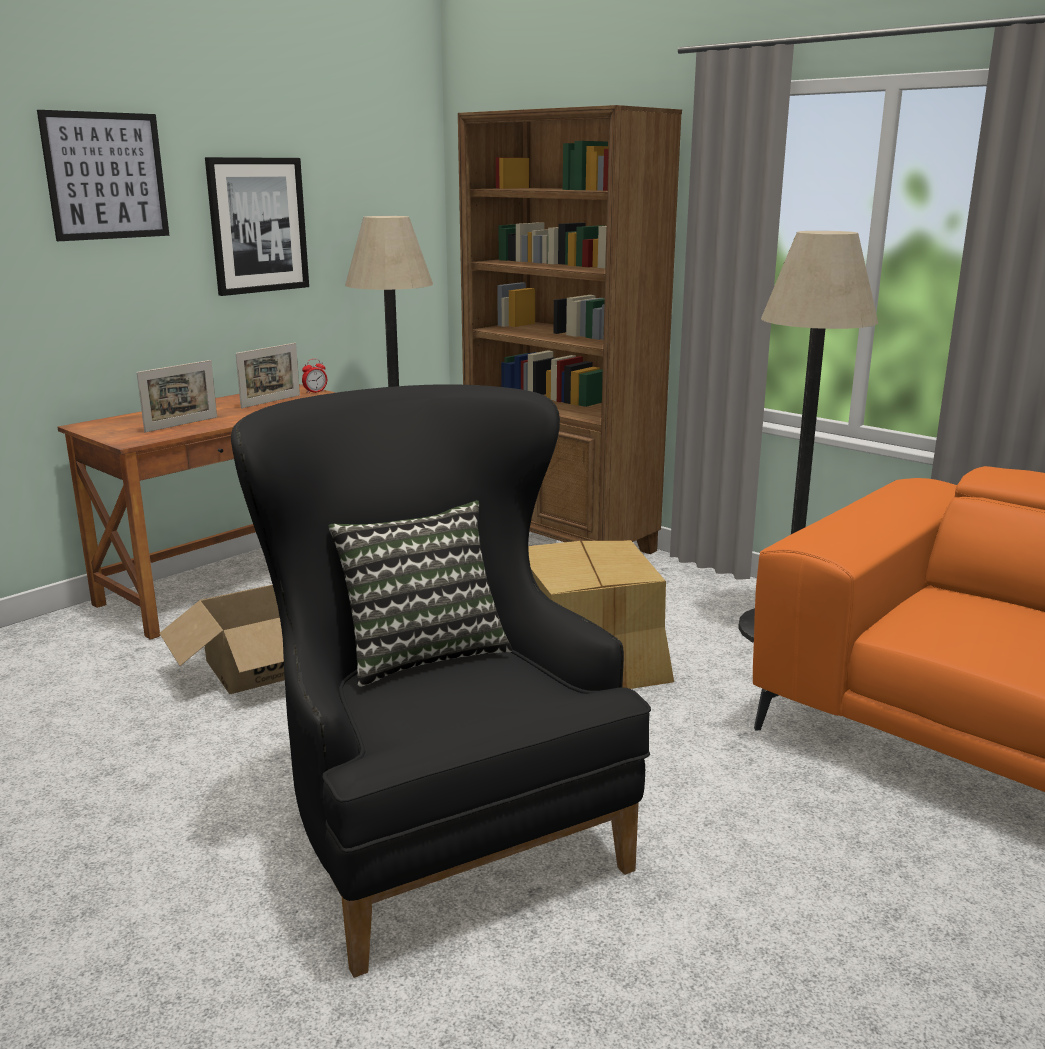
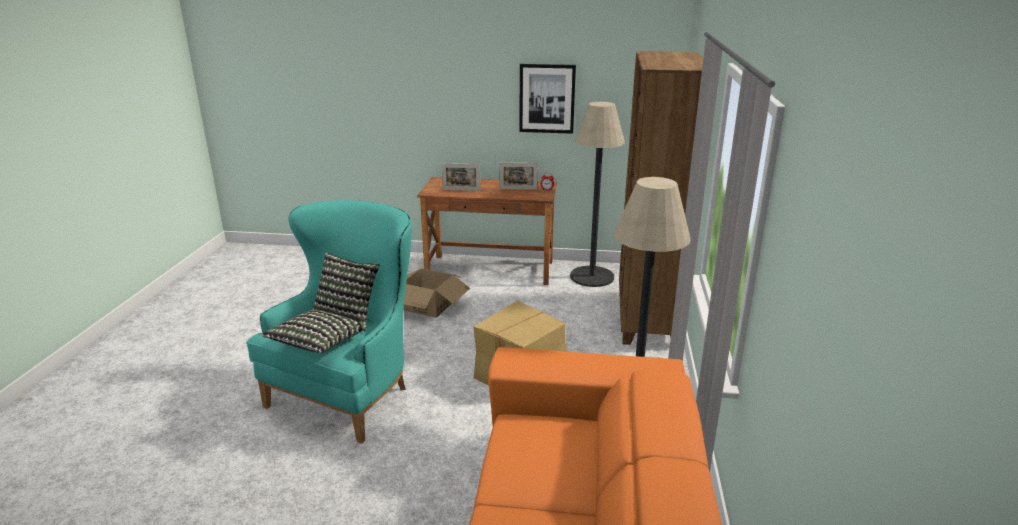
camera: 55 degrees right, 5 degrees up
picture [37,110,169,241] -> none
black armchair [231,384,651,978] -> turquoise armchair [246,200,412,444]
none -> pillow [261,310,367,353]

